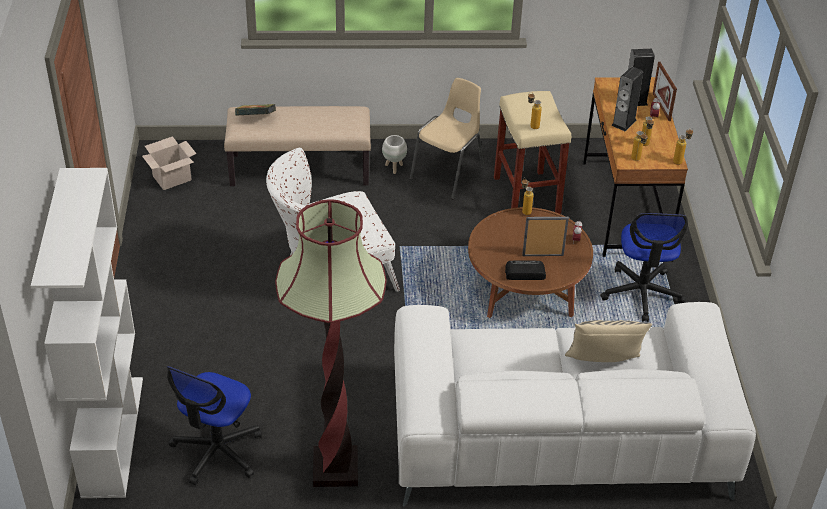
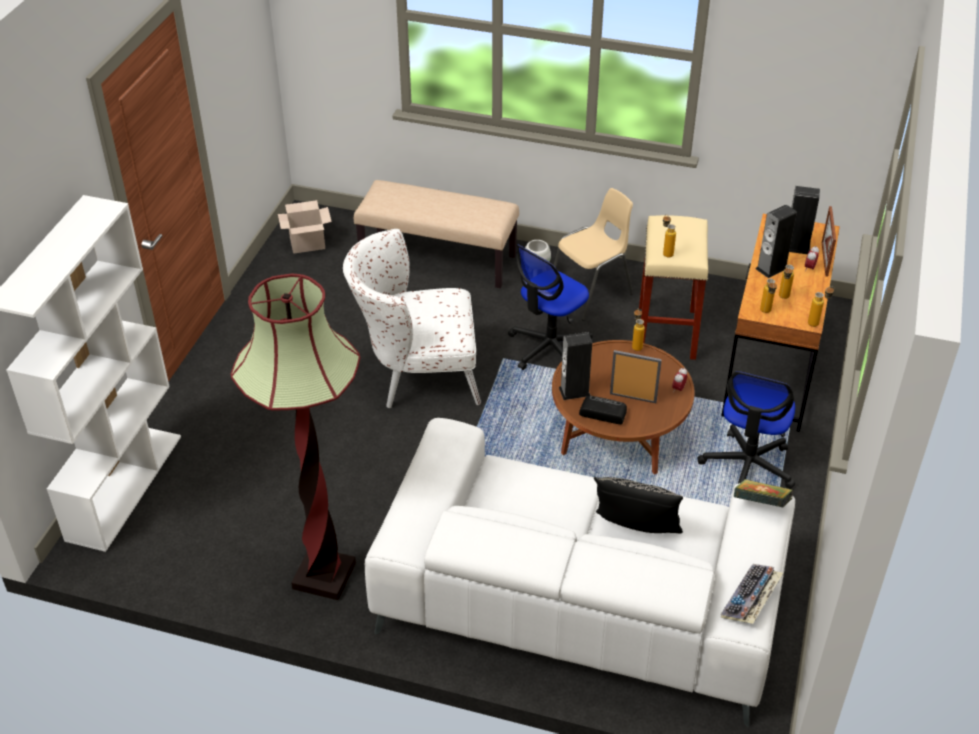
camera: 20 degrees right, 0 degrees up
office chair [166,366,262,485] -> office chair moved to [508,244,593,370]
book [235,104,276,115] -> book moved to [734,479,793,508]
beige pillow [565,320,652,362] -> black pillow [594,477,683,534]
none -> speaker [559,332,592,400]
none -> keyboard [720,564,784,624]

